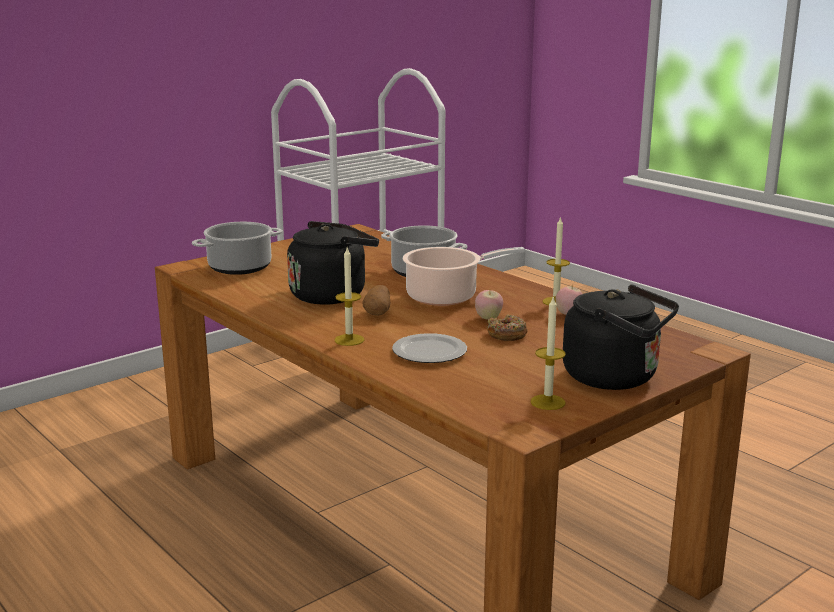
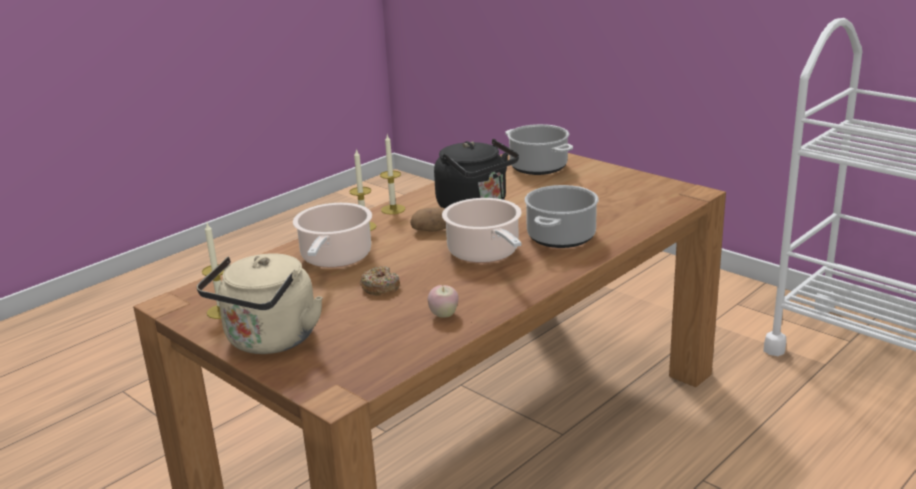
camera: 85 degrees right, 5 degrees up
plate [392,333,467,363] -> cooking pot [293,203,372,268]
apple [475,289,503,320] -> none
candle [543,216,570,305] -> candle moved to [380,135,405,215]
black kettle [563,284,679,390] -> beige kettle [197,253,323,354]

